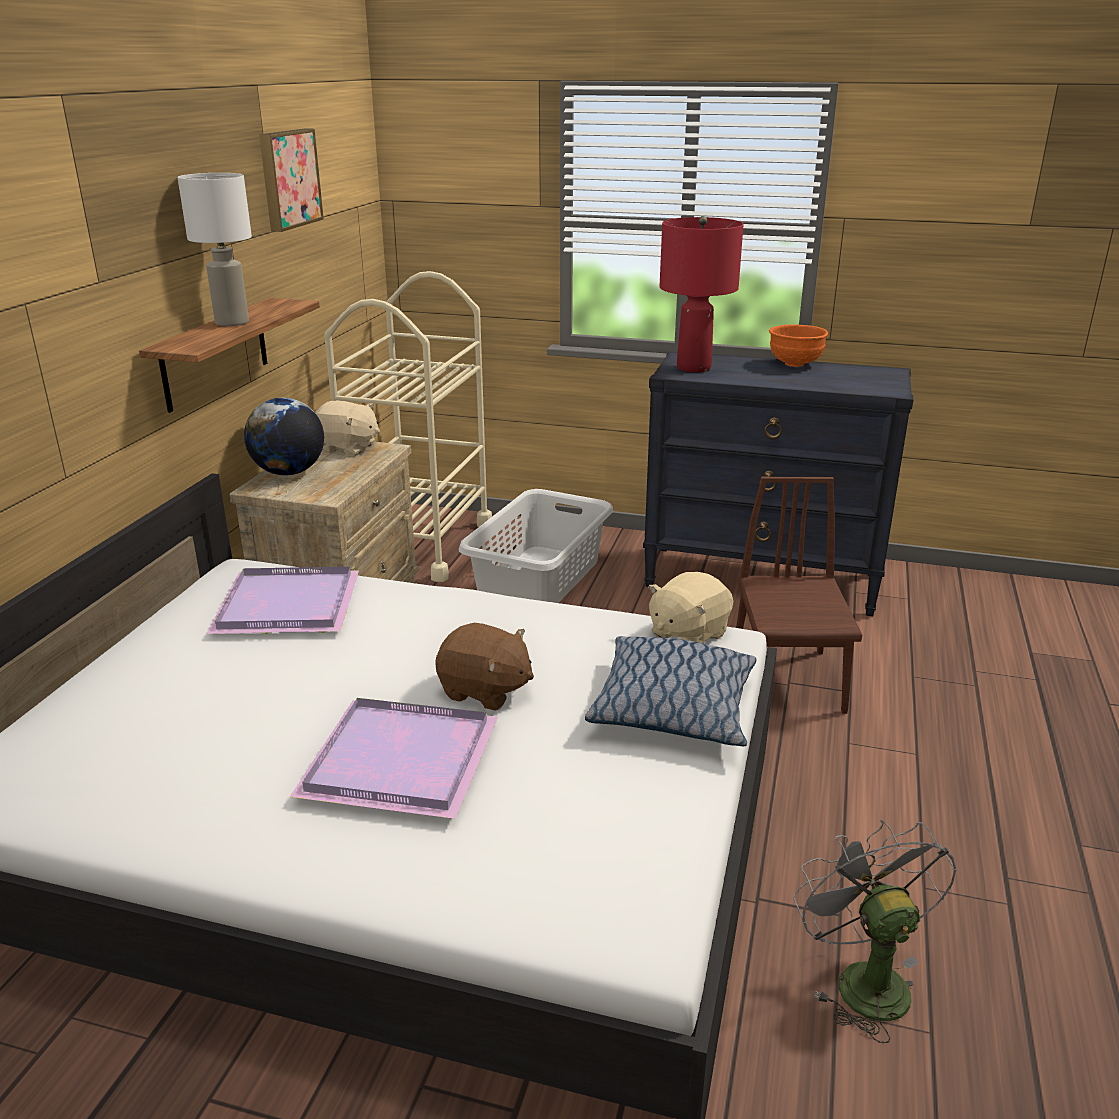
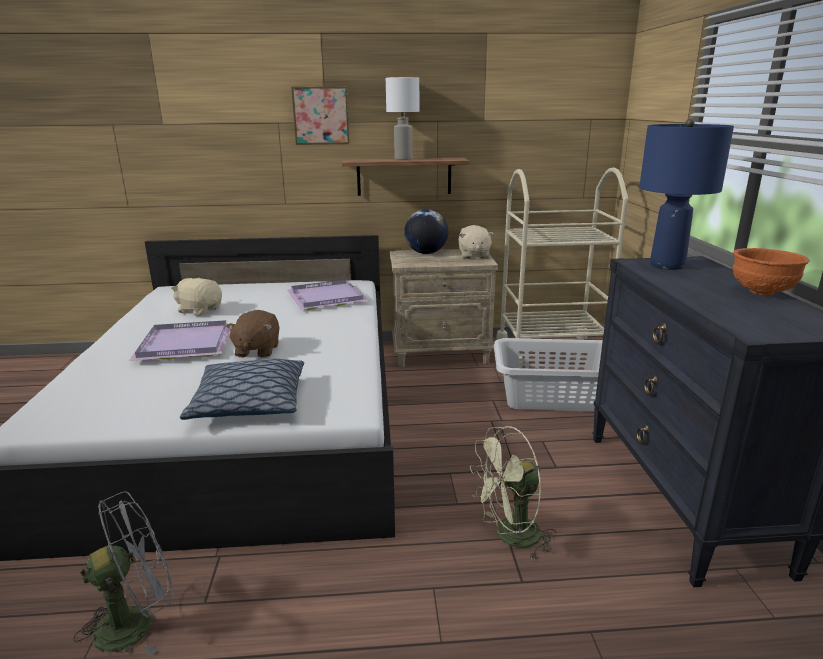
camera: 70 degrees right, 5 degrees down
picture [259,128,324,232] -> picture moved to [291,86,350,145]
beige plush toy [648,572,733,644] -> beige plush toy moved to [171,277,222,316]
red table lamp [659,216,744,373] -> blue table lamp [639,119,734,270]
brown chair [736,477,862,714] -> green fan [470,426,556,561]

